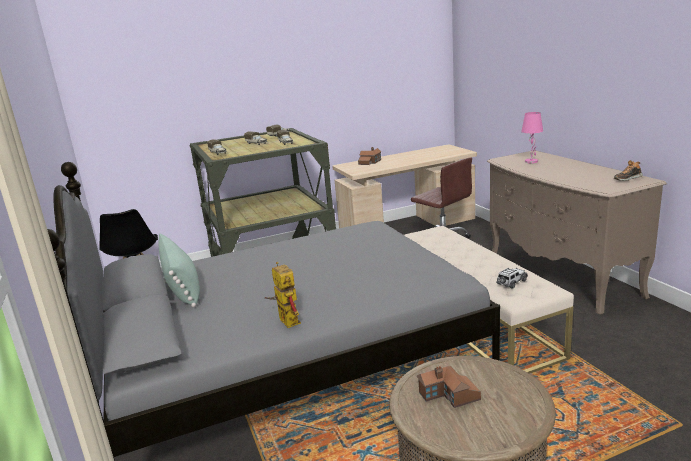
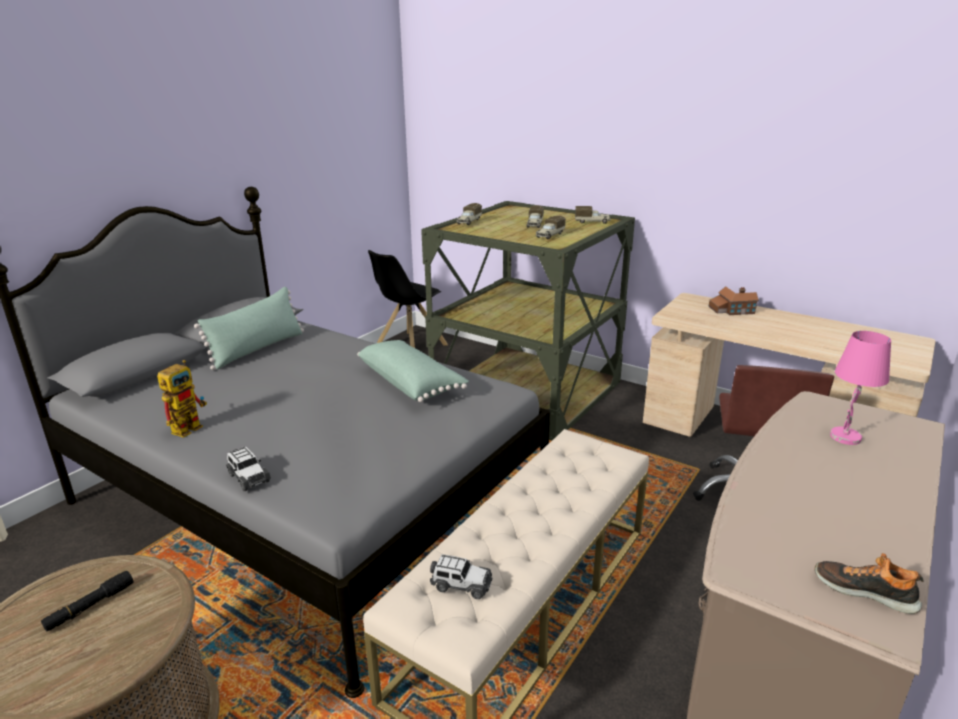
camera: 55 degrees right, 5 degrees up
toy house [417,366,481,408] -> black flashlight [41,571,133,631]
none -> toy car [226,447,271,491]
none -> green pillow [357,340,469,402]

